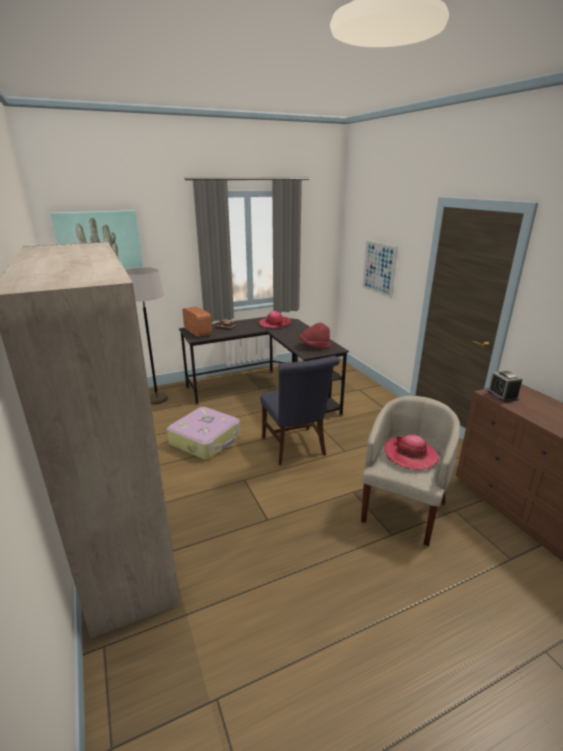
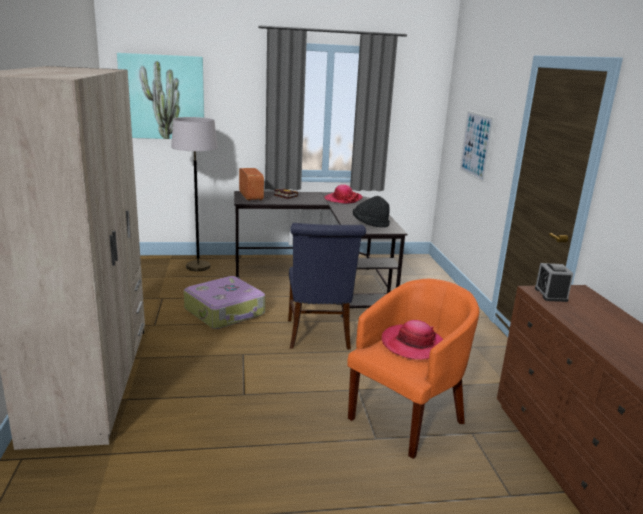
camera: 15 degrees right, 5 degrees down
red hat [300,322,330,348] -> black hat [353,196,390,228]
beige armchair [361,396,460,546] -> orange armchair [347,279,479,459]

